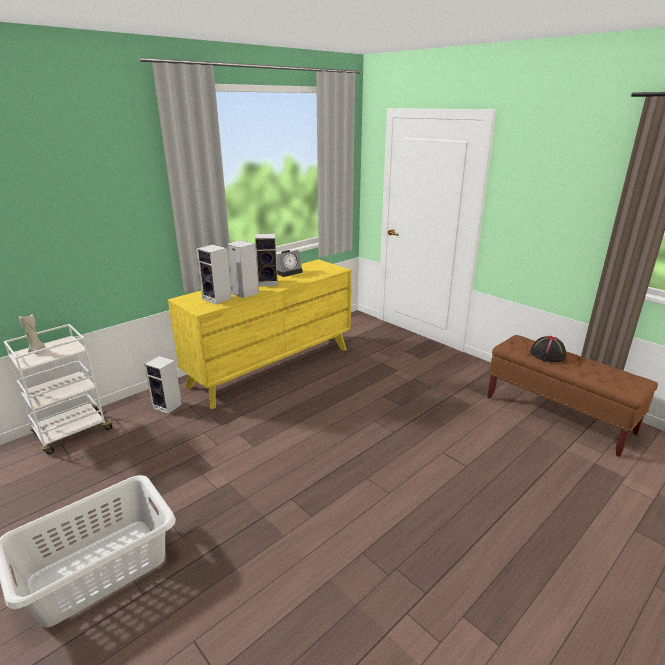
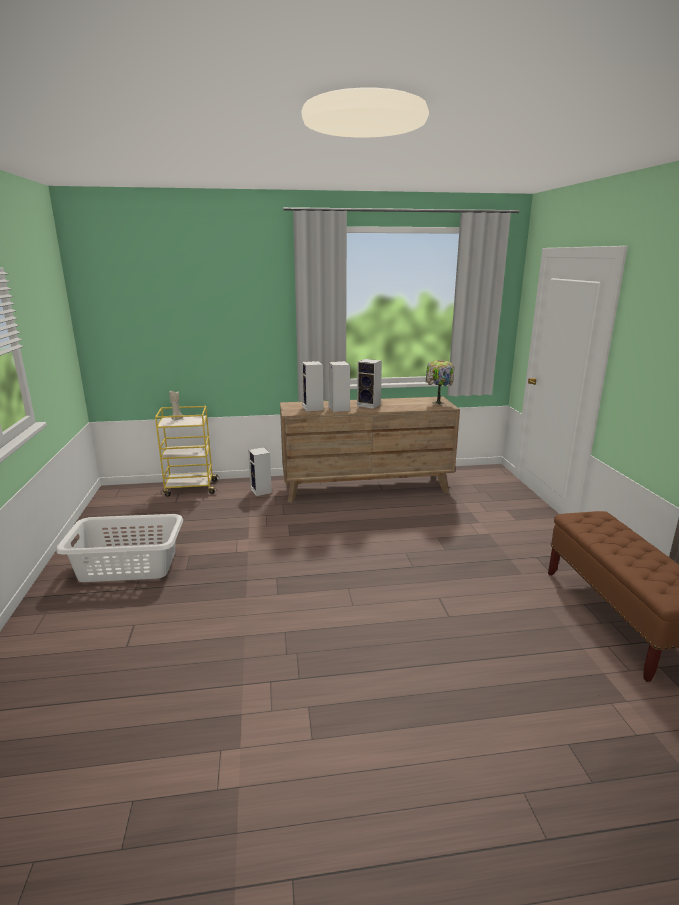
camera: 35 degrees right, 5 degrees down
white cart [4,324,115,454] -> yellow cart [155,406,219,497]
yellow dresser [168,259,352,409] -> brown dresser [280,397,460,503]
alarm clock [276,250,303,277] -> none
black hat [530,336,566,362] -> none
none -> table lamp [426,360,454,405]

